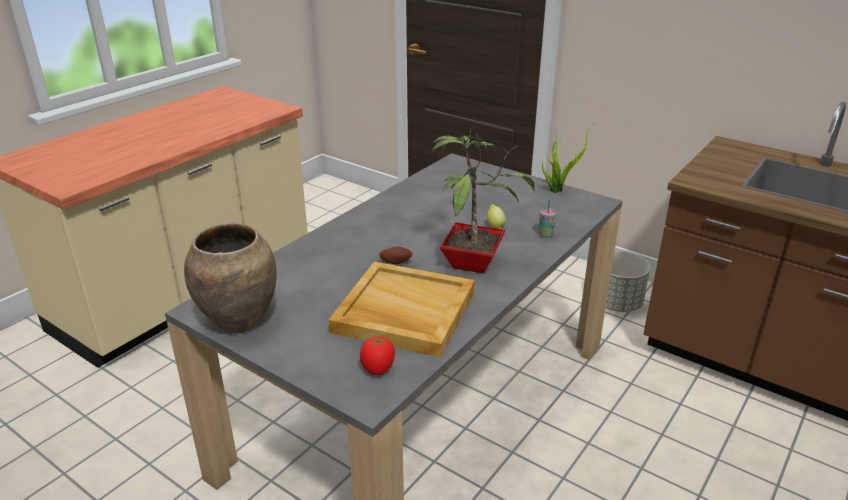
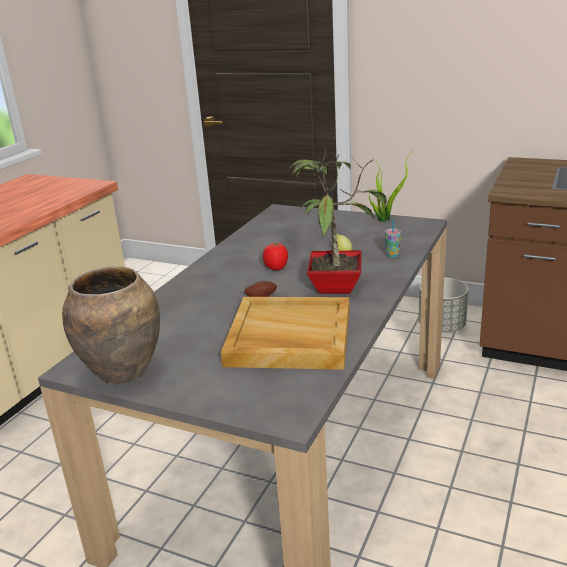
camera: 10 degrees left, 5 degrees down
tomato [360,336,395,375] -> tomato moved to [263,243,288,270]

